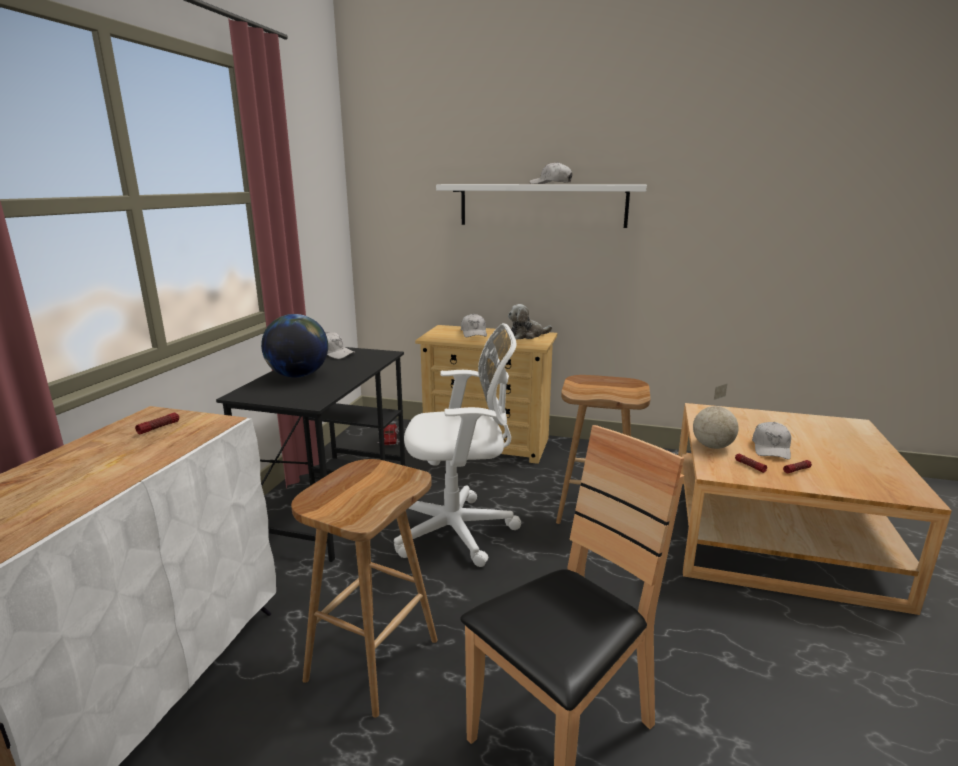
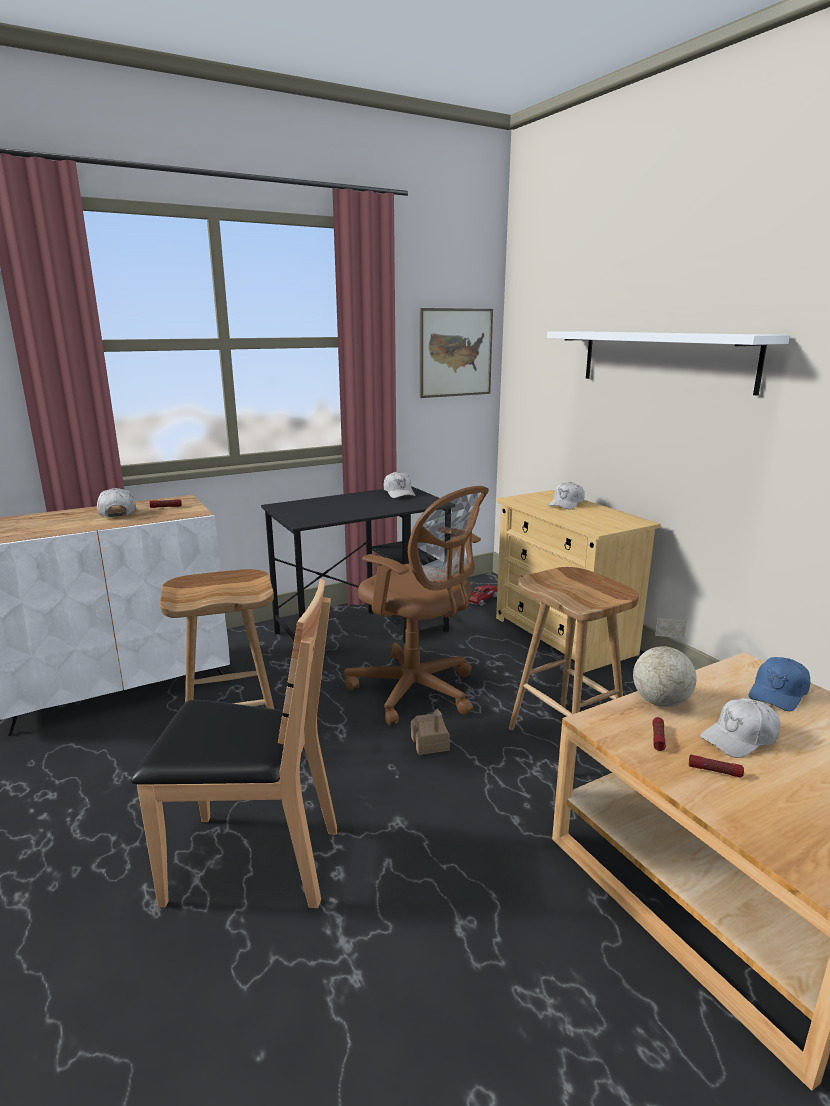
camera: 45 degrees right, 0 degrees up
globe [261,314,328,378] -> none
white office chair [394,323,521,567] -> brown office chair [344,486,489,726]
plush toy [508,304,552,339] -> none
white cap [530,162,572,184] -> white cap moved to [97,488,137,518]
none -> toy house [411,709,450,755]
none -> picture [420,308,493,398]
none -> blue cap [749,657,810,711]

